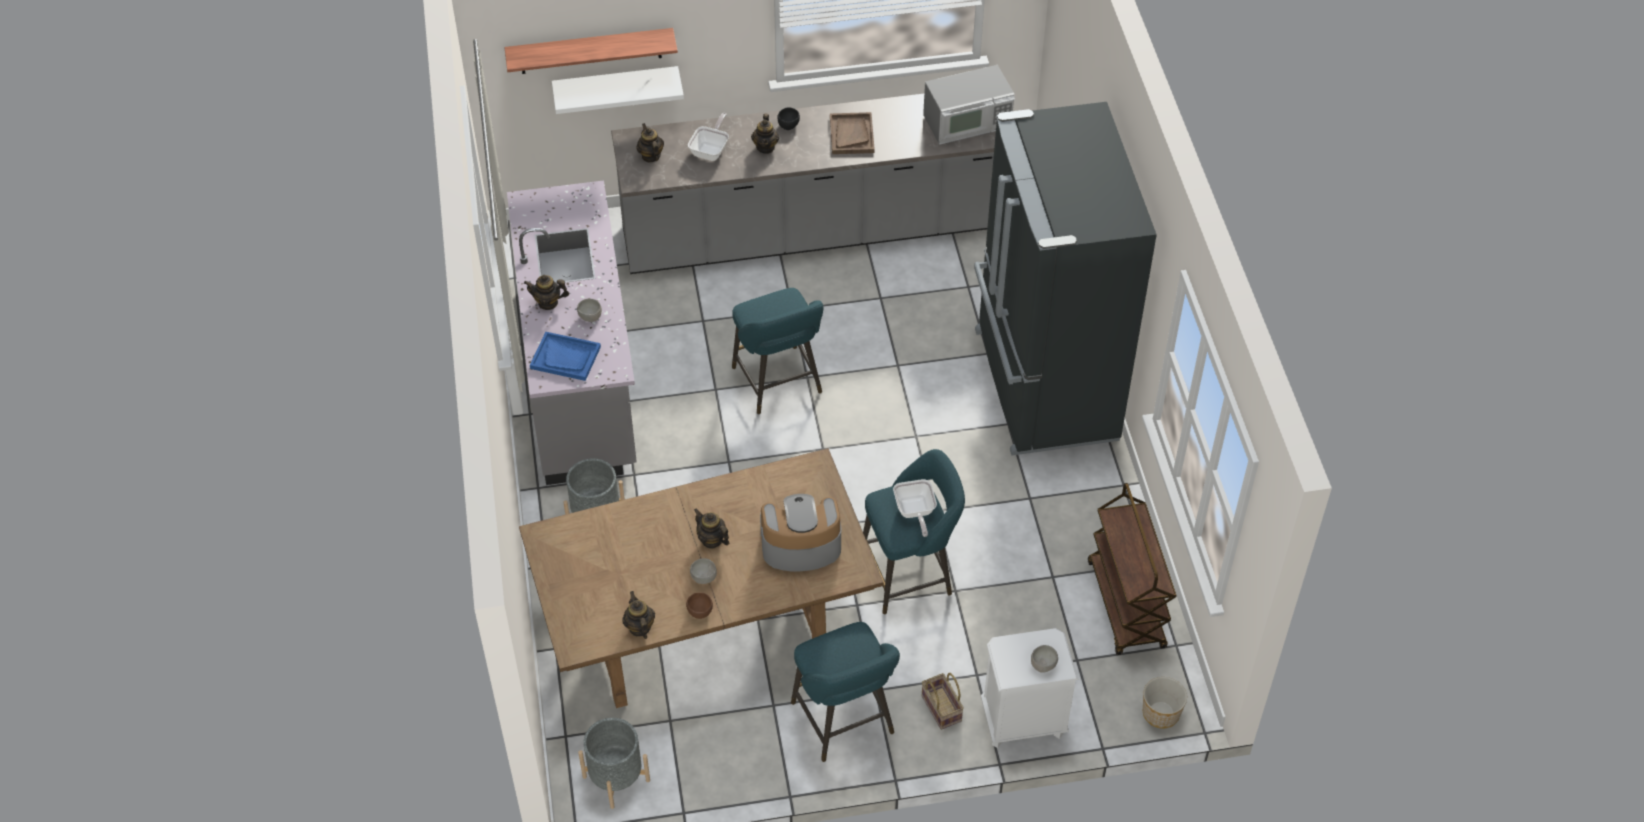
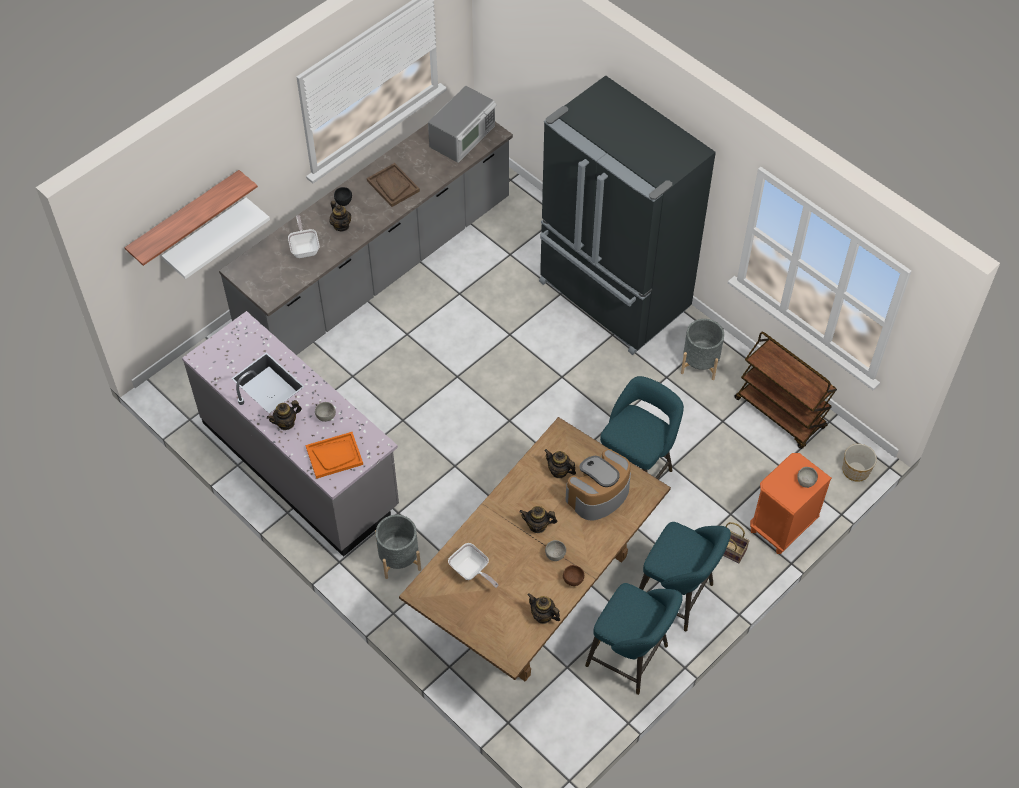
camera: 35 degrees left, 5 degrees up
blue tray [530,332,601,381] -> orange tray [306,432,363,479]
grey planter [578,718,650,809] -> grey planter moved to [681,319,724,380]
teapot [637,123,664,162] -> teapot moved to [544,449,576,478]
turquoise stool [732,288,823,414] -> turquoise stool moved to [585,583,683,695]
frying pan [893,479,937,537] -> frying pan moved to [448,543,498,588]
white nightstand [981,628,1078,748] -> orange nightstand [750,453,832,554]

